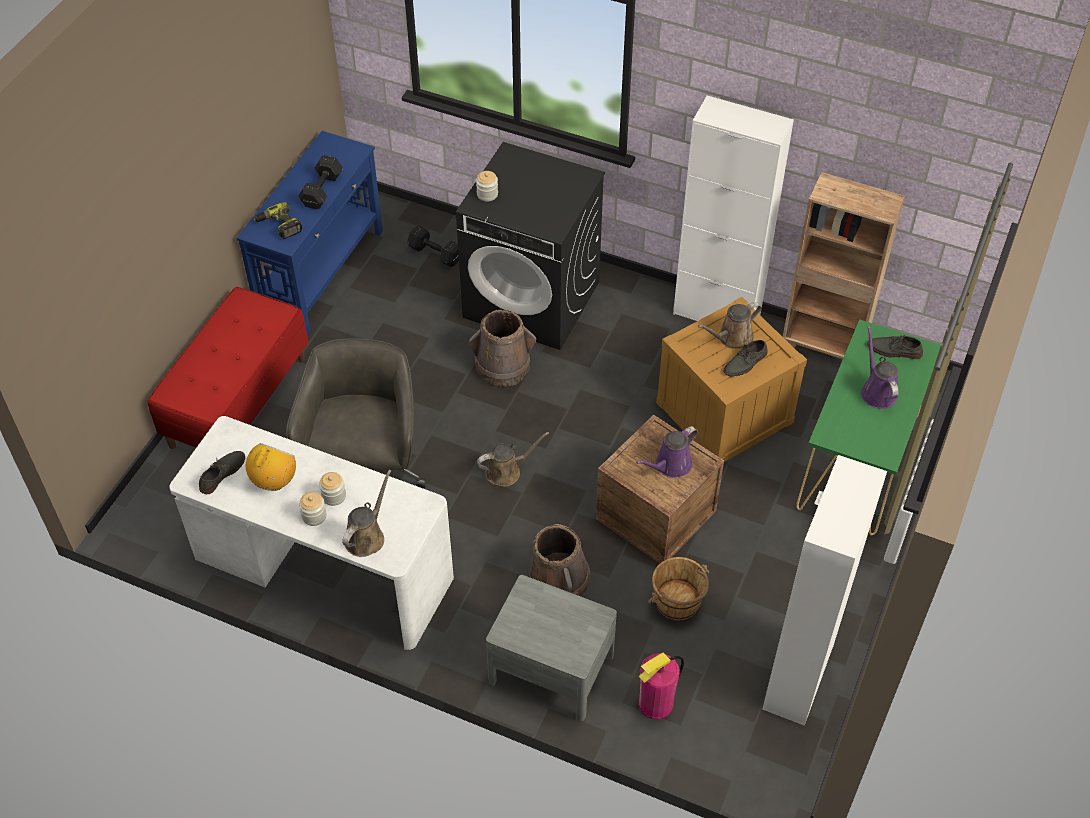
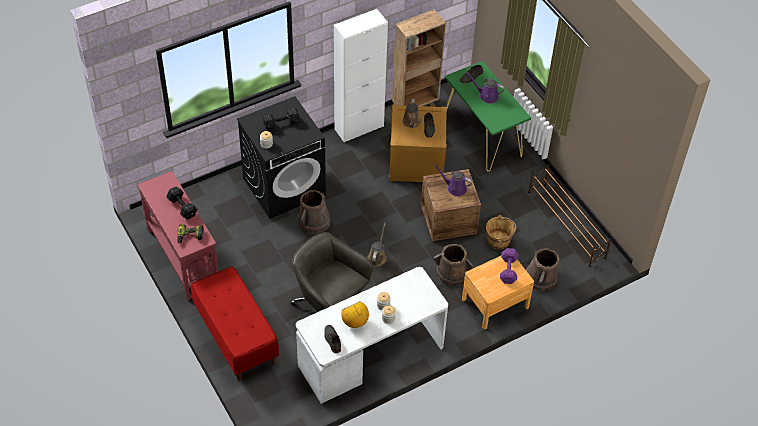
camera: 55 degrees left, 0 degrees up
blue console table [236,131,383,337] -> red console table [138,171,219,300]
brown watering can [342,470,391,557] -> none
black dumbbell [407,225,459,267] -> black dumbbell moved to [263,107,299,130]
grey nightstand [486,575,617,721] -> brown nightstand [462,256,534,330]
purple watering can [636,426,698,478] -> purple watering can turned 120 degrees clockwise [433,163,472,196]
fire extinguisher [638,653,684,720] -> brown bucket [526,248,559,292]
white cabinet [762,455,887,726] -> brown shoe rack [528,165,611,267]
none -> purple dumbbell [500,248,519,284]

